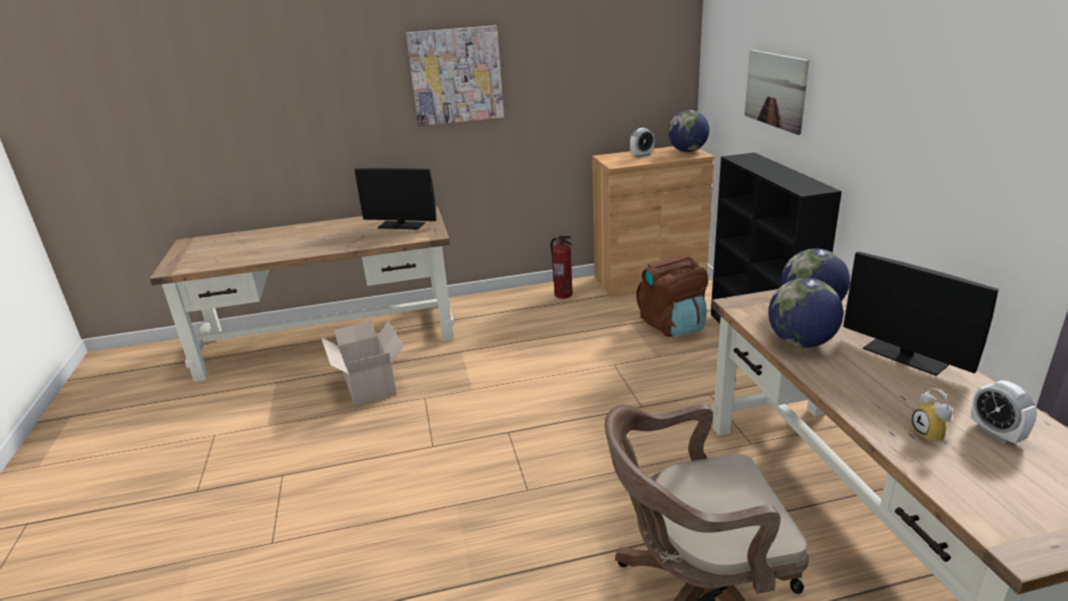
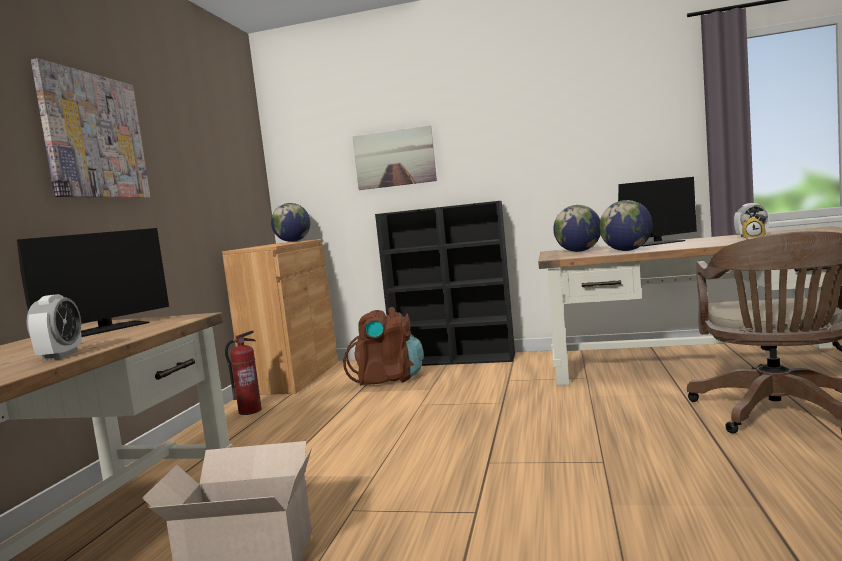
camera: 65 degrees left, 20 degrees down
alarm clock [630,128,654,158] -> alarm clock moved to [27,294,82,361]

